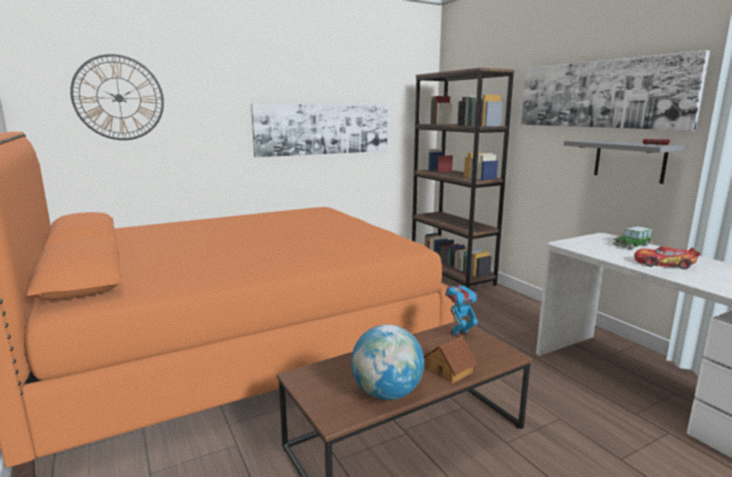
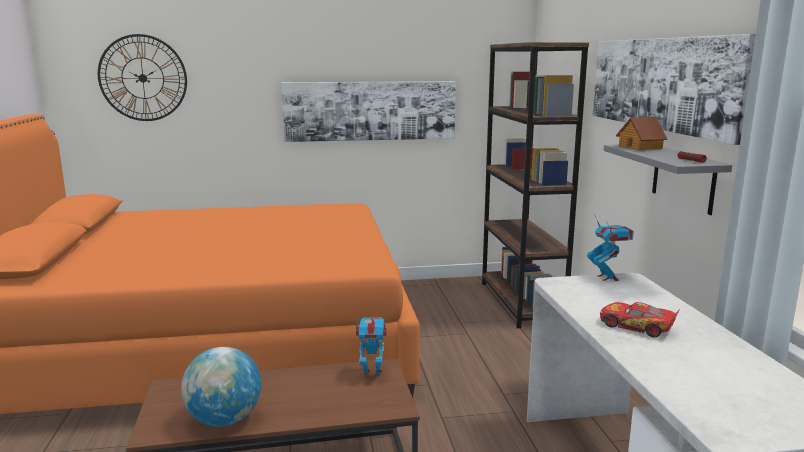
camera: 20 degrees right, 0 degrees up
toy house [424,336,477,384] -> toy house moved to [616,117,667,150]
toy car [613,226,653,250] -> none
none -> toy robot [587,215,634,281]

